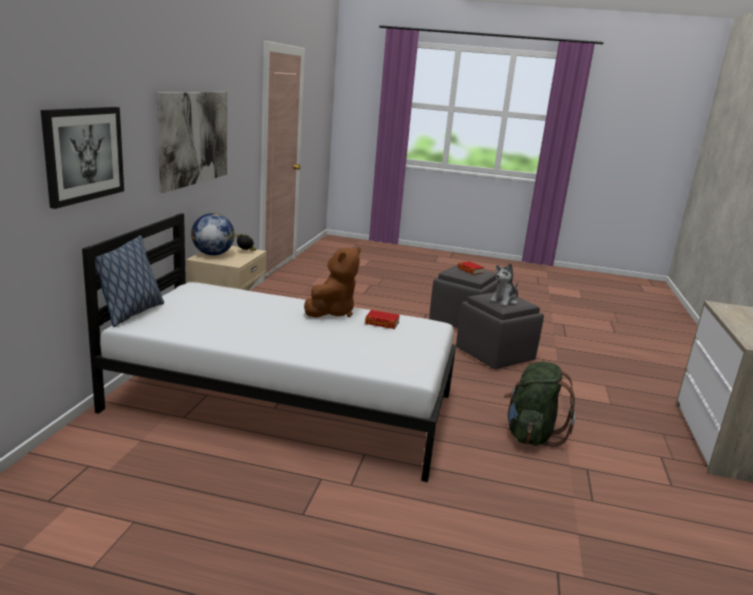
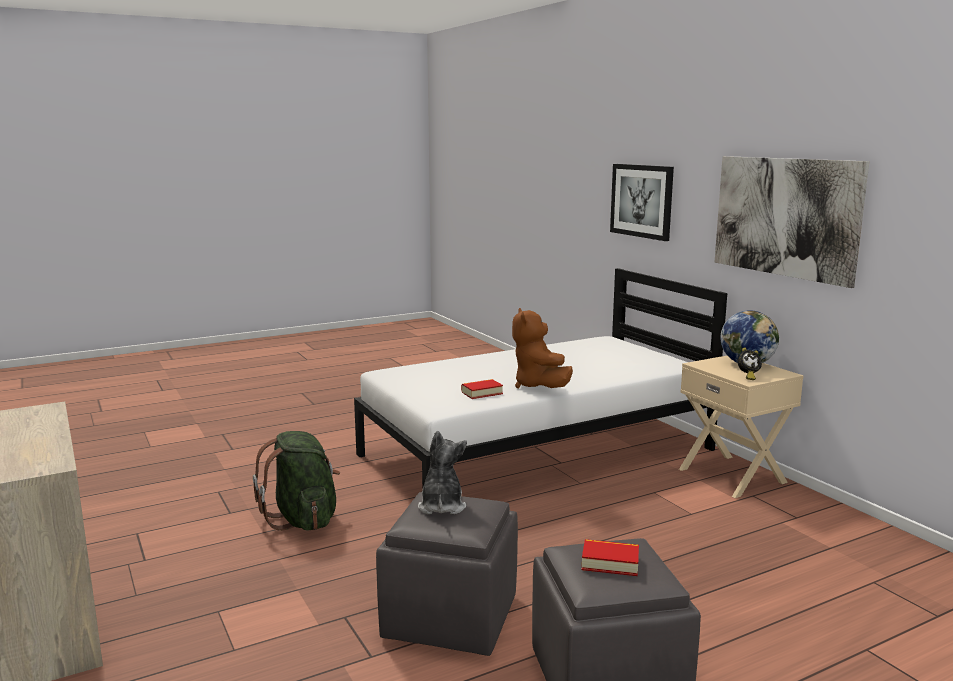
camera: 140 degrees right, 5 degrees down
pillow [95,235,164,327] -> none

